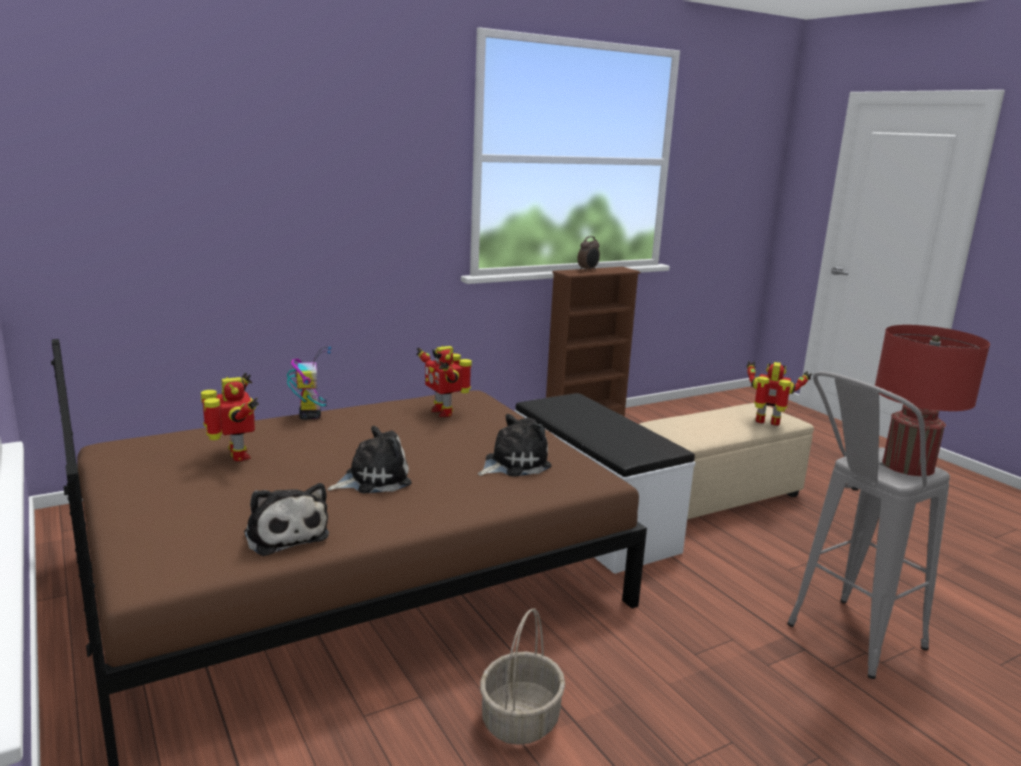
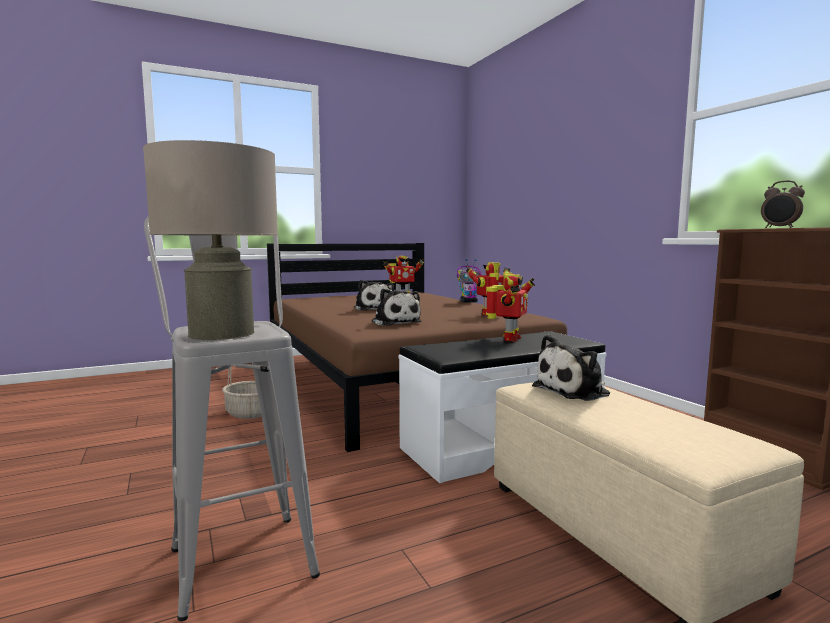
camera: 95 degrees right, 10 degrees down
plush toy [244,483,329,556] -> plush toy moved to [532,335,610,401]
toy robot [747,361,812,426] -> toy robot moved to [486,274,535,342]
red table lamp [875,325,990,476] -> beige table lamp [143,140,278,340]

